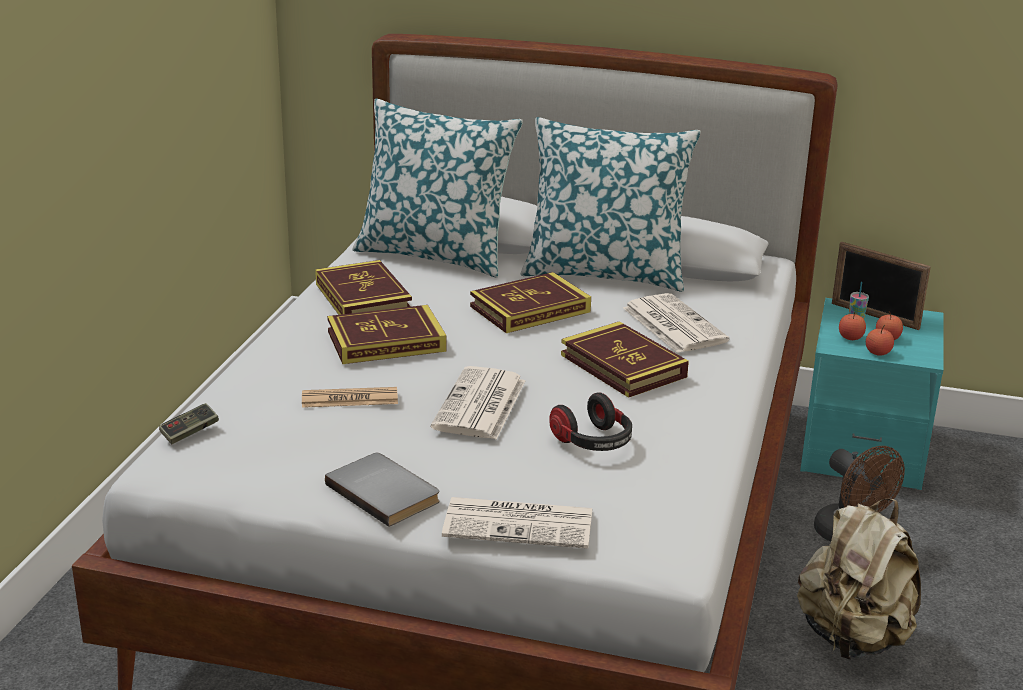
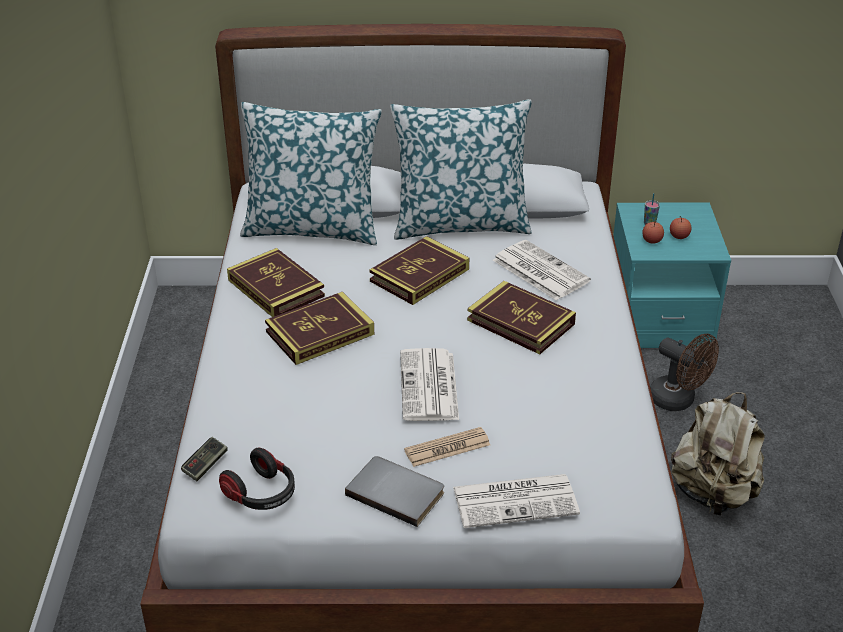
camera: 15 degrees left, 10 degrees up
newspaper [302,387,398,408] -> newspaper moved to [404,427,490,467]
headphones [549,392,632,451] -> headphones moved to [219,447,295,510]
picture frame [832,242,931,330] -> none
apple [866,325,894,356] -> none

